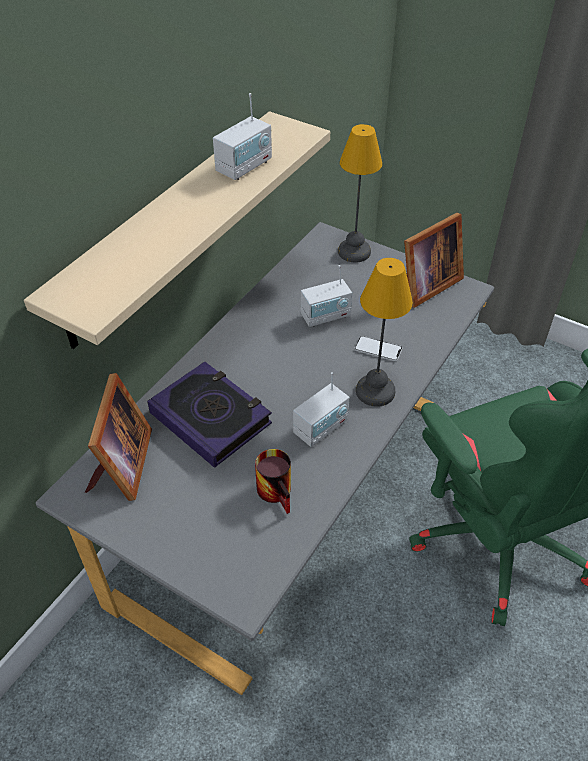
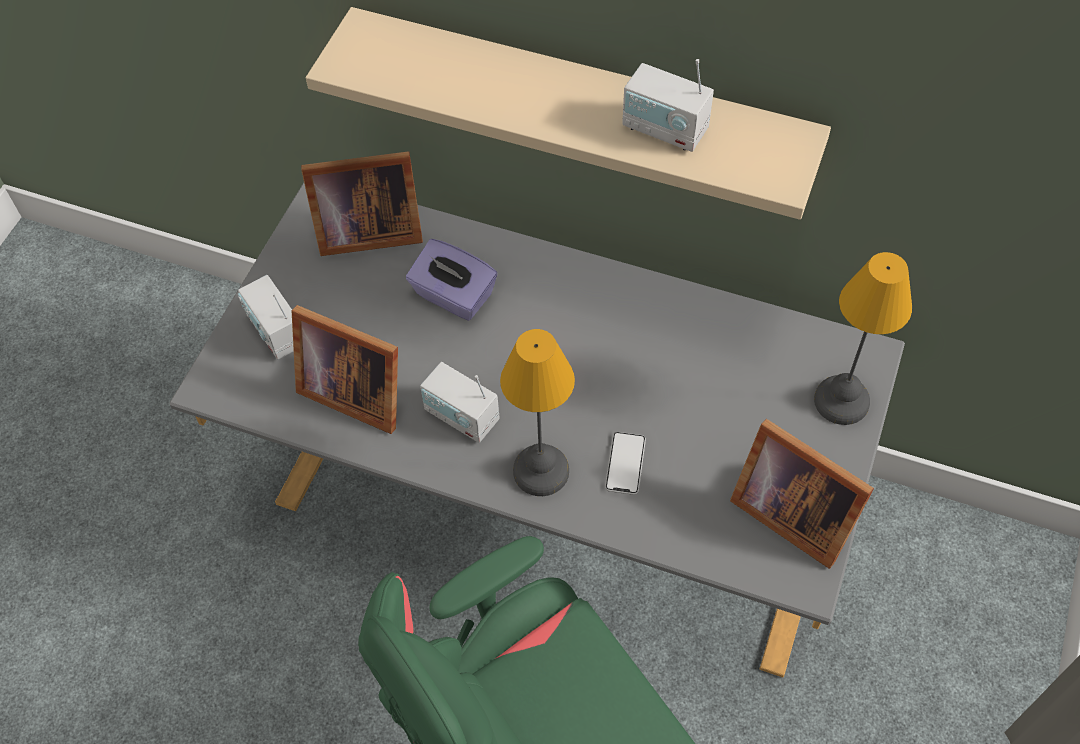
camera: 80 degrees right, 10 degrees up
book [147,362,272,468] -> purple tissue box [406,239,497,321]
mug [255,449,291,514] -> picture frame [292,305,398,434]
radio [301,265,352,327] -> radio moved to [238,275,294,360]

